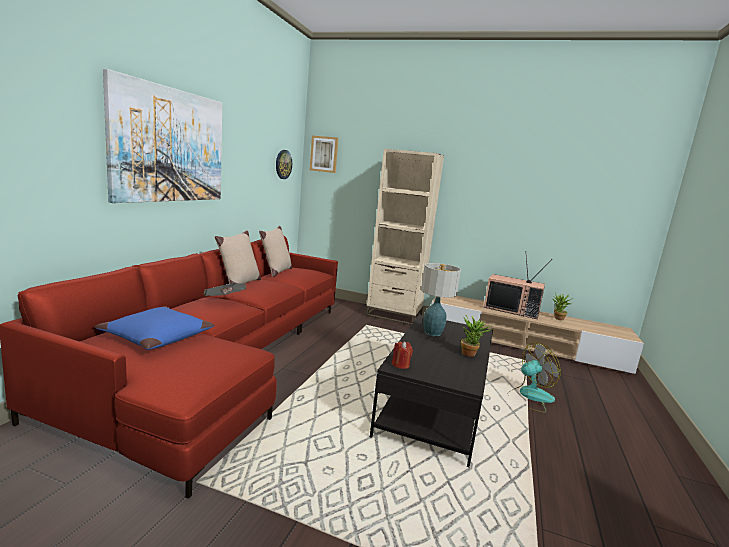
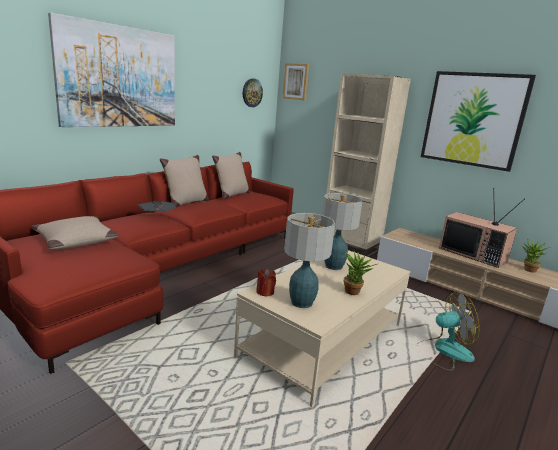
camera: 20 degrees right, 5 degrees up
blue pillow [95,306,215,350] -> beige pillow [31,216,119,249]
black coffee table [370,315,493,468] -> beige coffee table [234,250,410,407]
none -> table lamp [284,213,335,308]
none -> picture [421,71,536,172]

